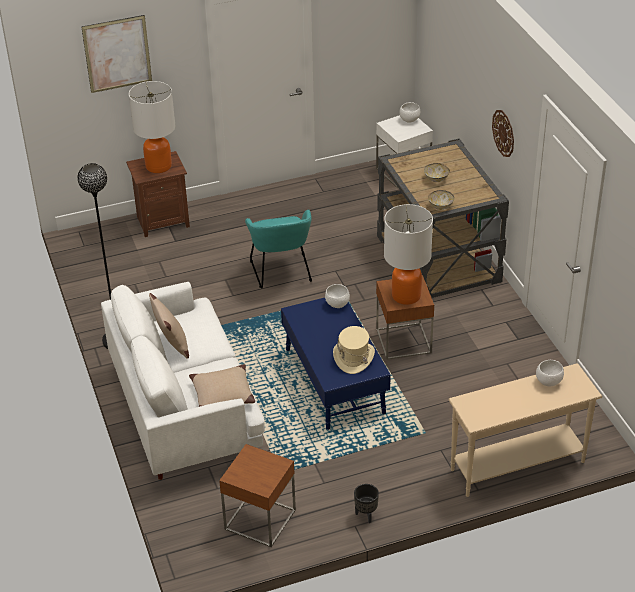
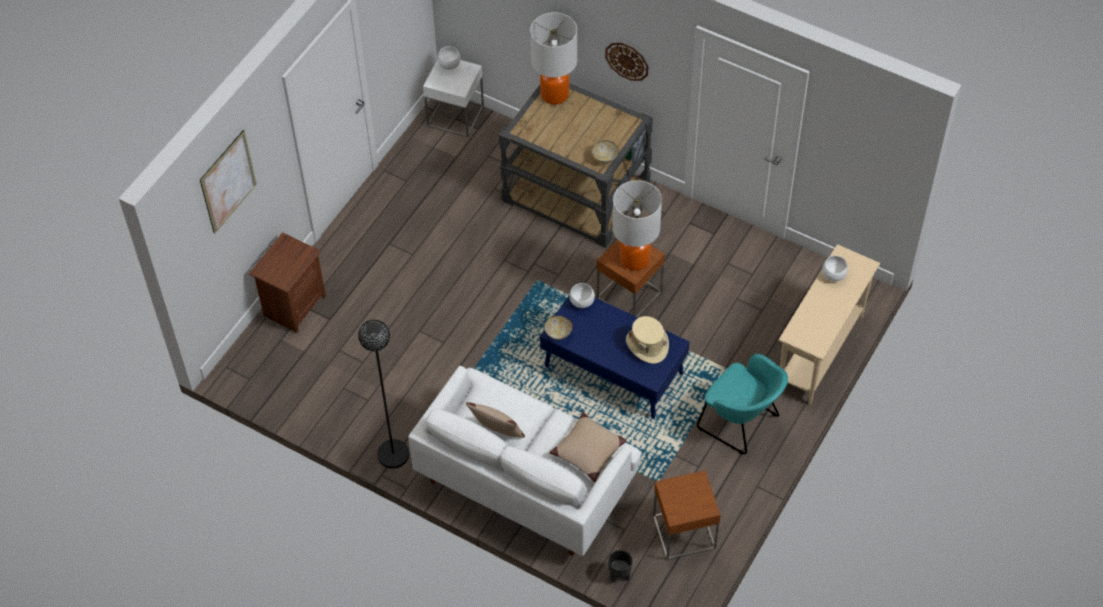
camera: 40 degrees left, 15 degrees up
table lamp [129,81,176,173] -> table lamp moved to [530,12,577,105]
turquoise armchair [245,209,312,289] -> turquoise armchair moved to [697,354,788,454]
black planter [354,484,379,523] -> black planter moved to [608,550,632,581]
bowl [424,163,450,182] -> bowl moved to [544,316,573,340]

